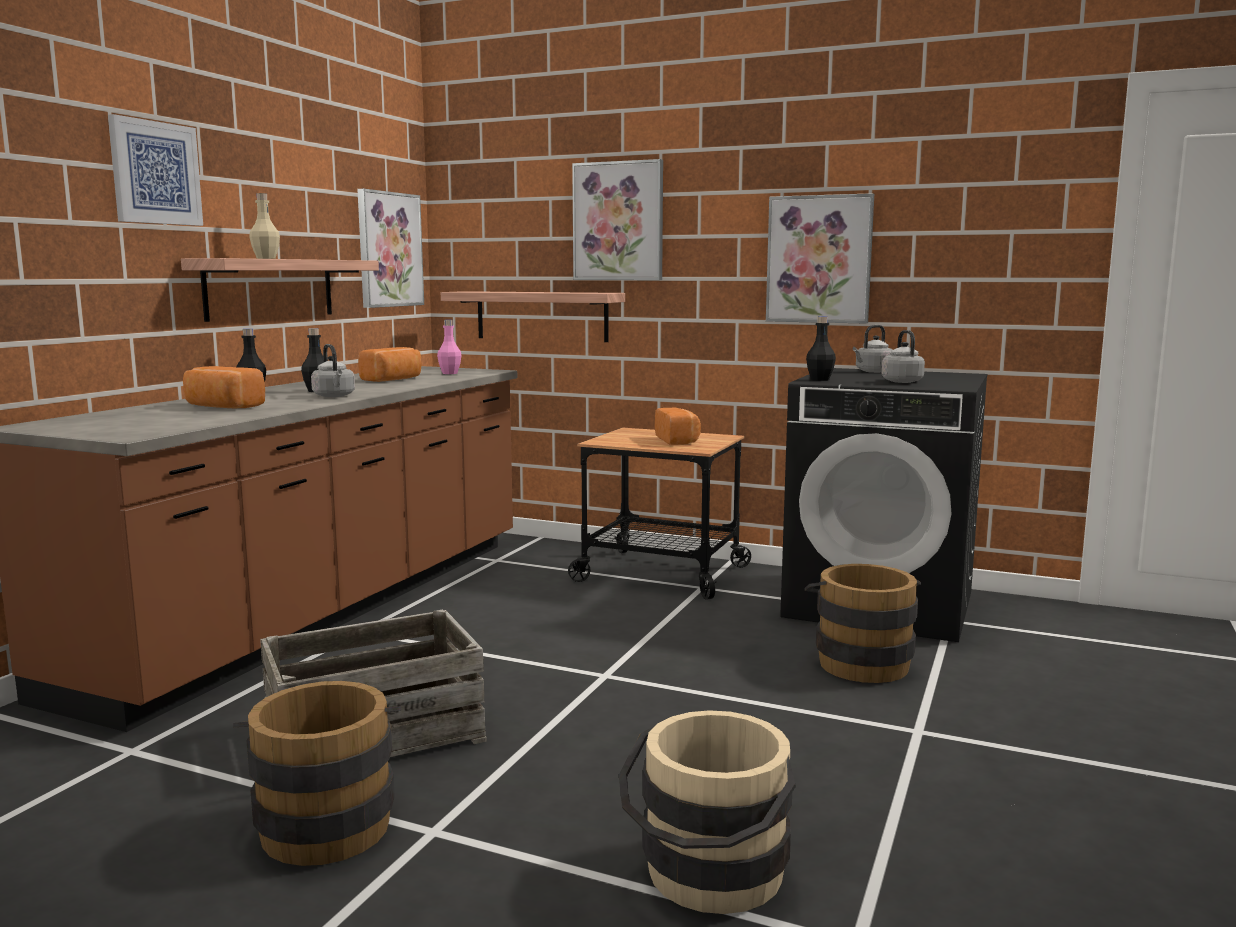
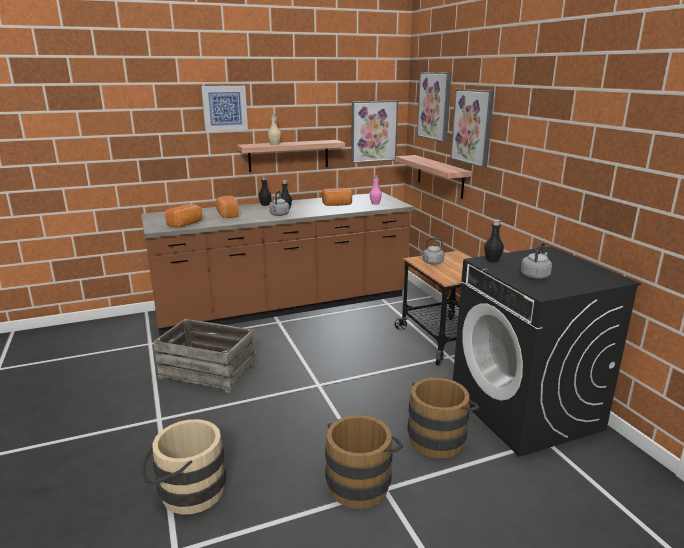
camera: 45 degrees right, 10 degrees up
brown bucket [233,681,401,866] -> brown bucket moved to [325,415,403,509]
bread [655,408,701,445] -> bread moved to [165,204,202,228]
picture [766,193,874,324] -> picture moved to [417,72,452,142]
grey kettle [852,325,893,373] -> grey kettle moved to [418,238,444,264]

